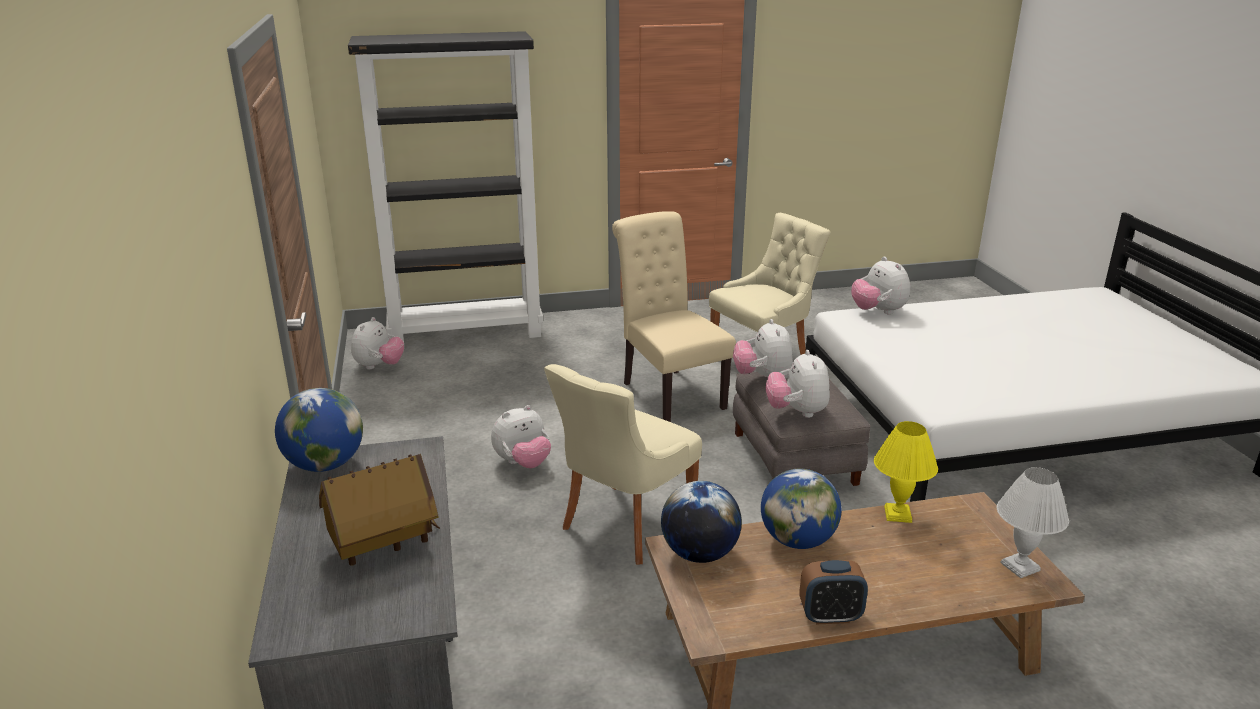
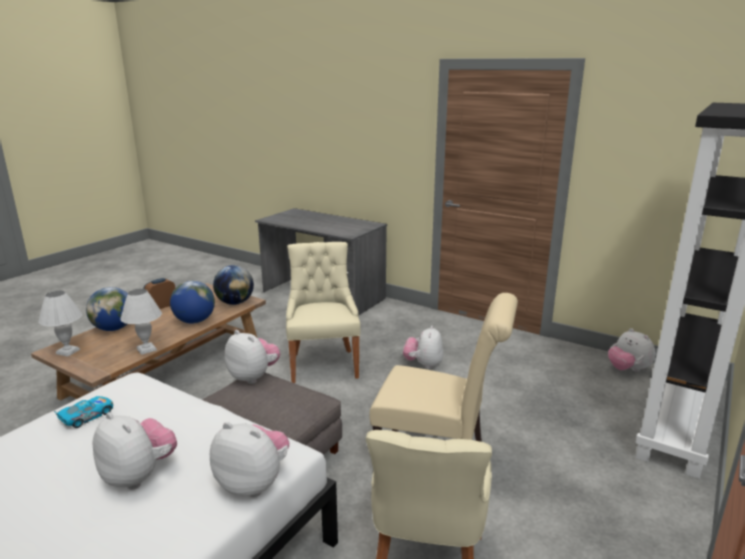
camera: 135 degrees right, 5 degrees down
globe [275,388,363,472] -> globe moved to [86,287,128,331]
toy house [319,454,440,566] -> none
plush toy [733,319,793,377] -> plush toy moved to [92,412,177,489]
yellow table lamp [874,421,938,523] -> white table lamp [120,289,162,355]
none -> toy car [54,396,113,428]

